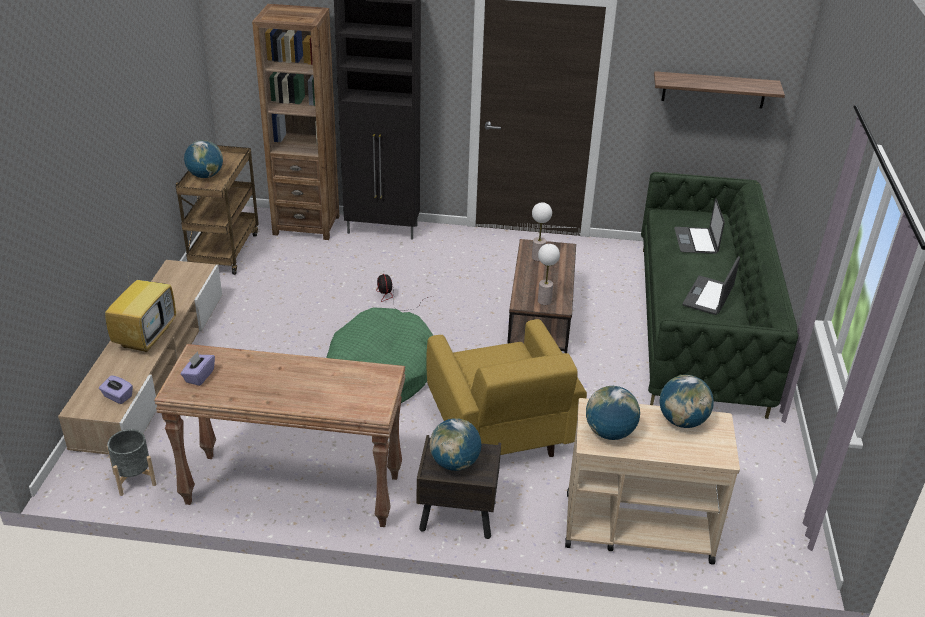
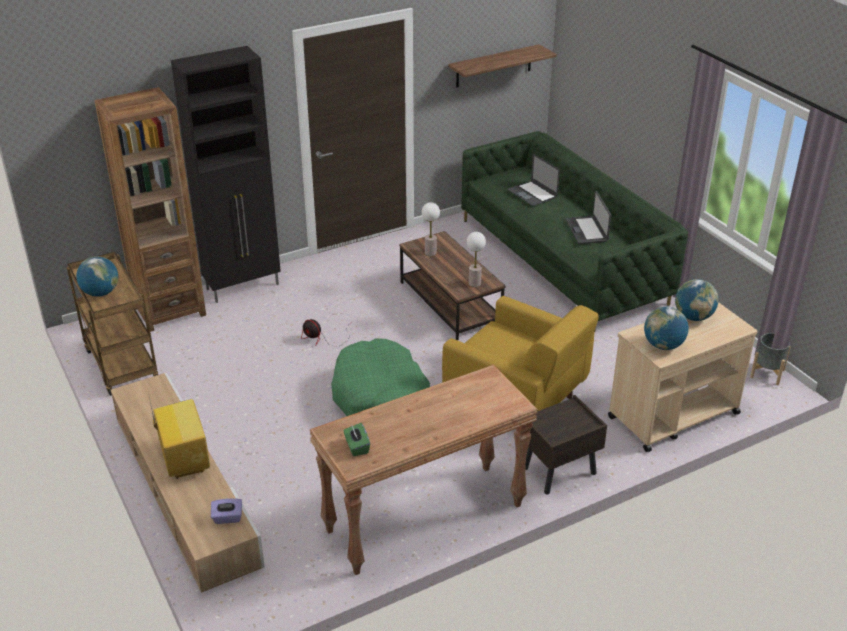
camera: 35 degrees left, 0 degrees up
grey planter [107,429,156,496] -> grey planter moved to [750,333,791,386]
purple tissue box [181,351,215,386] -> green tissue box [343,423,370,456]
globe [430,418,481,471] -> none

